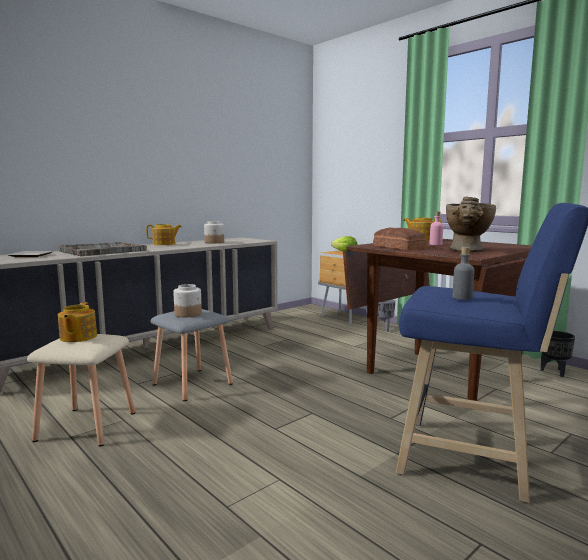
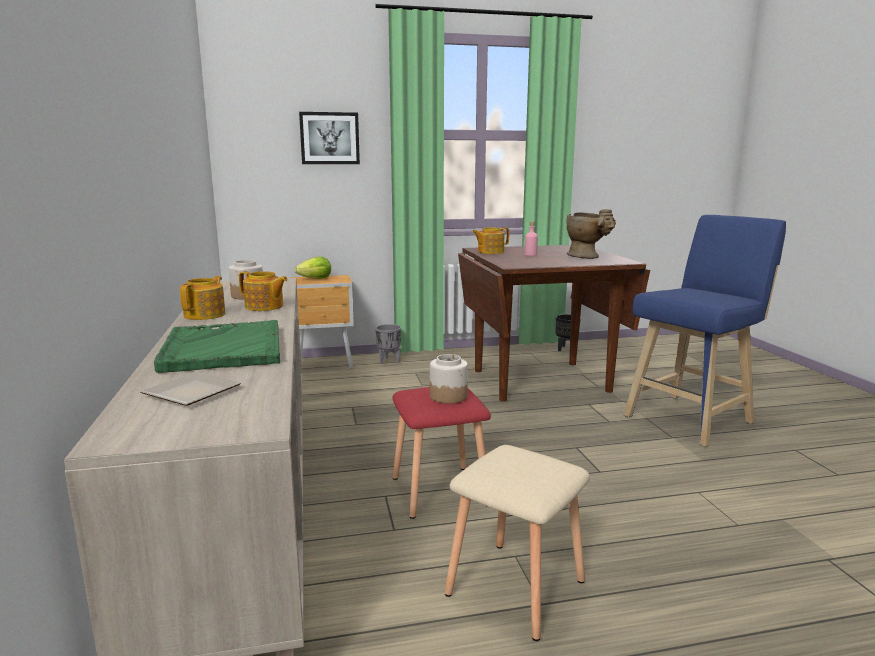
camera: 60 degrees left, 5 degrees up
grey tray [58,242,147,256] -> green tray [154,320,280,373]
teapot [58,302,97,342] -> teapot moved to [239,271,288,311]
grey stool [151,309,233,401] -> red stool [392,387,491,519]
bread [373,228,427,250] -> none
grey bottle [453,247,475,300] -> none
none -> picture [299,112,360,164]

